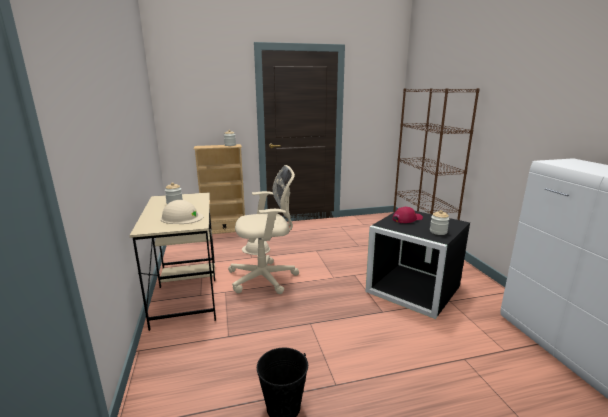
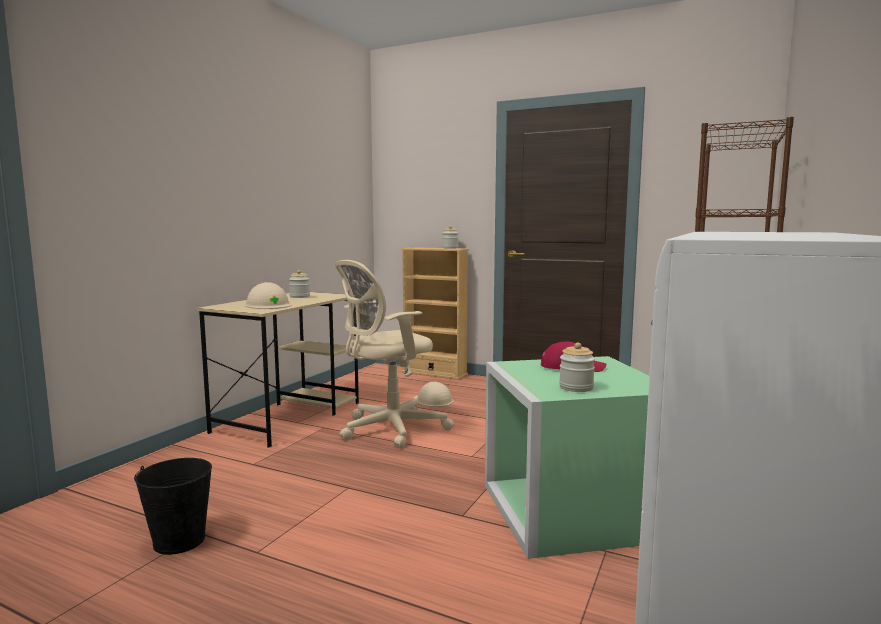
camera: 40 degrees right, 10 degrees down
beige office chair [228,165,299,294] -> beige office chair turned 120 degrees clockwise [335,260,454,448]
black storage box [365,211,470,319] -> green storage box [485,356,649,559]

